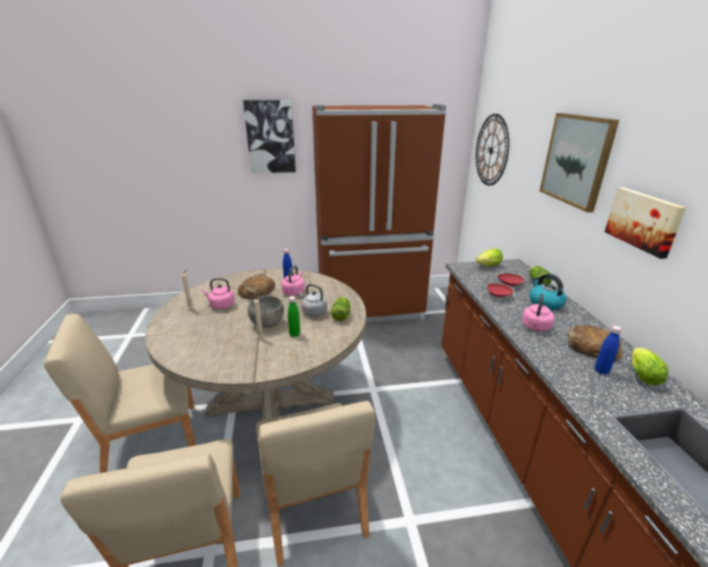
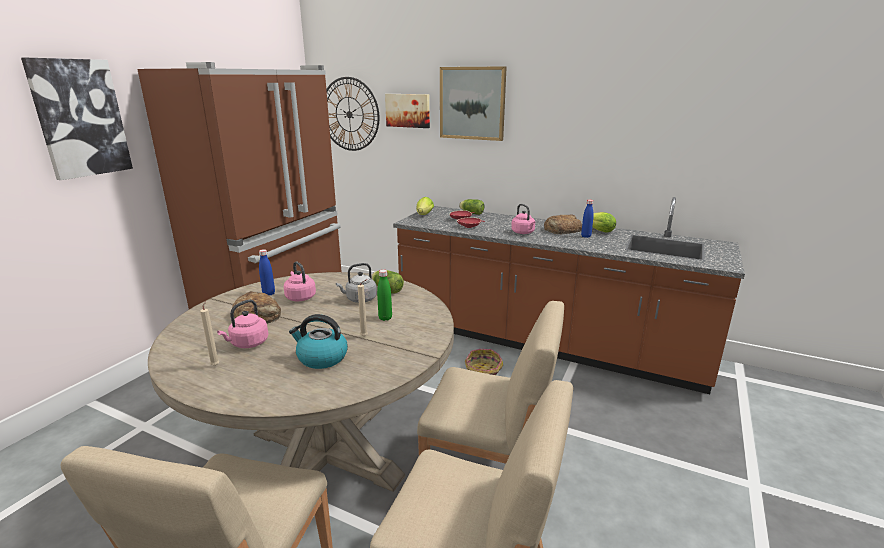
camera: 55 degrees left, 5 degrees down
grey bowl [248,296,284,328] -> none
kettle [529,274,566,310] -> kettle moved to [289,314,348,369]
picture [605,187,686,259] -> picture moved to [385,94,430,128]
none -> basket [465,349,503,375]

